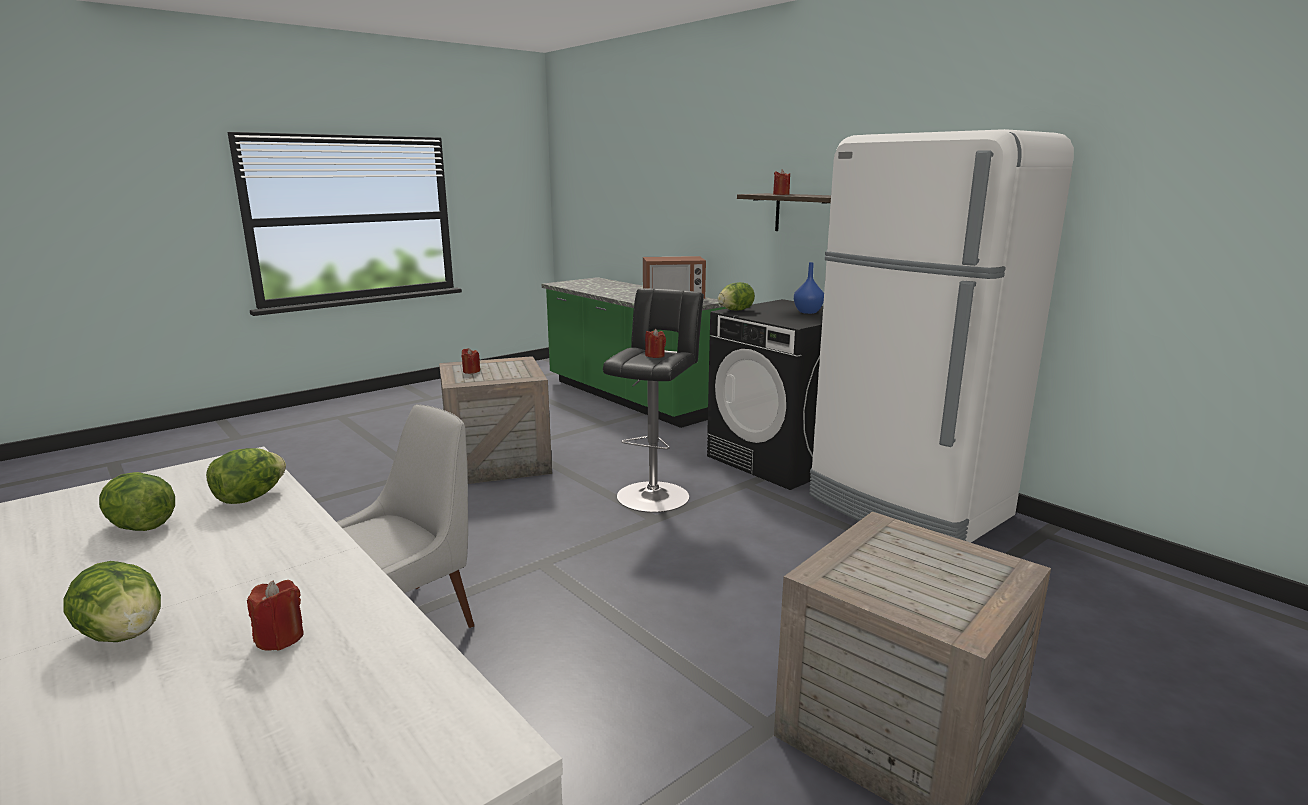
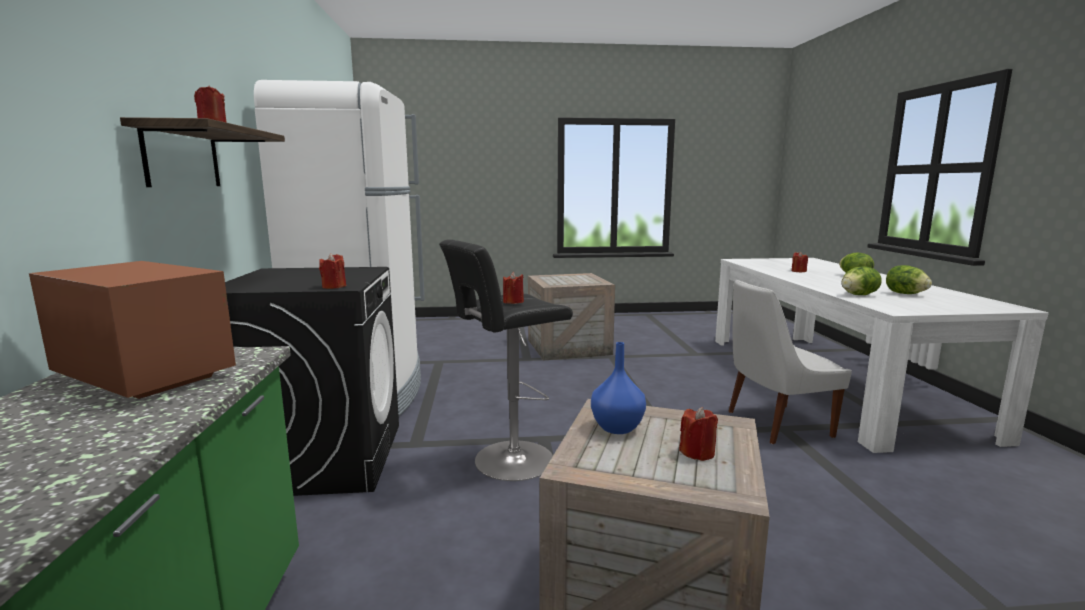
camera: 145 degrees left, 5 degrees down
lettuce [718,282,755,311] -> red candle [319,253,346,289]
blue vase [794,262,824,314] -> blue vase moved to [591,342,646,434]

